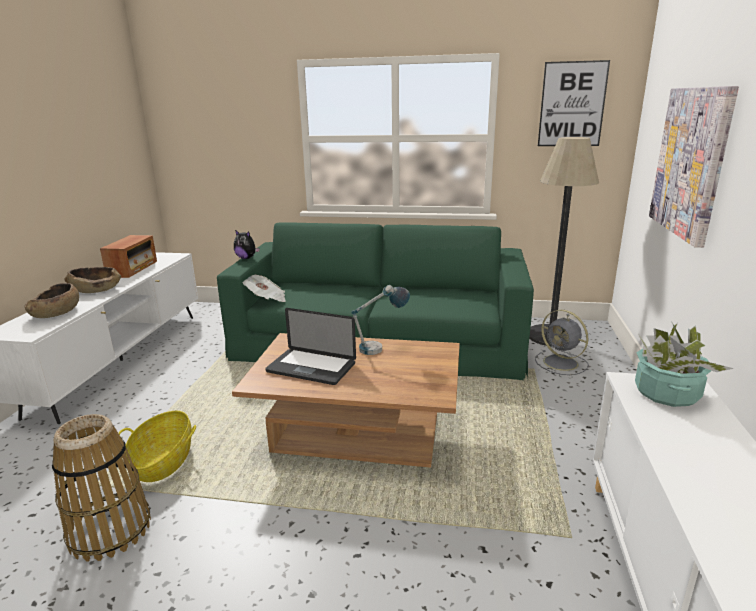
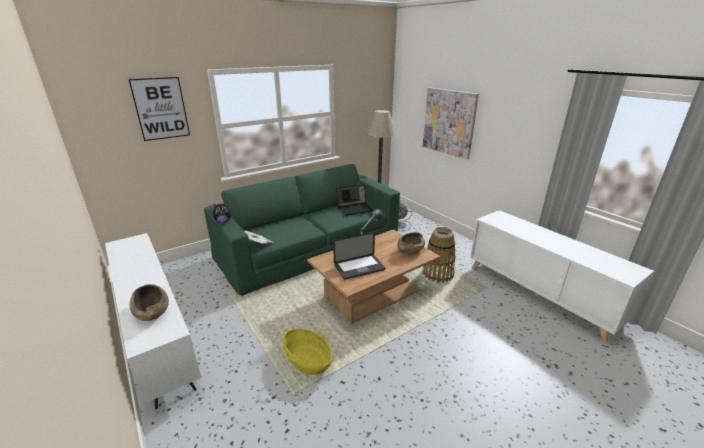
camera: 45 degrees left, 5 degrees up
basket [52,414,151,562] -> basket moved to [423,227,456,283]
brown bowl [64,267,121,293] -> brown bowl moved to [398,232,425,255]
radio [100,235,157,278] -> none
picture [538,60,610,146] -> picture moved to [128,77,190,141]
potted plant [635,321,734,407] -> none
none -> laptop [336,185,373,216]

